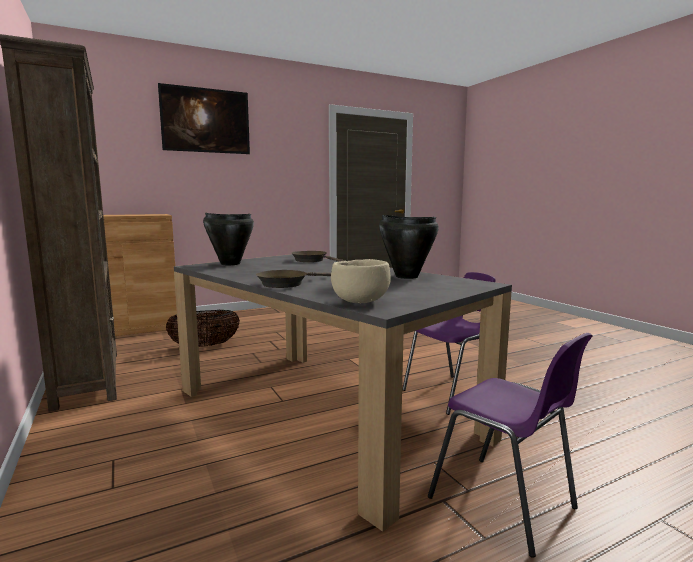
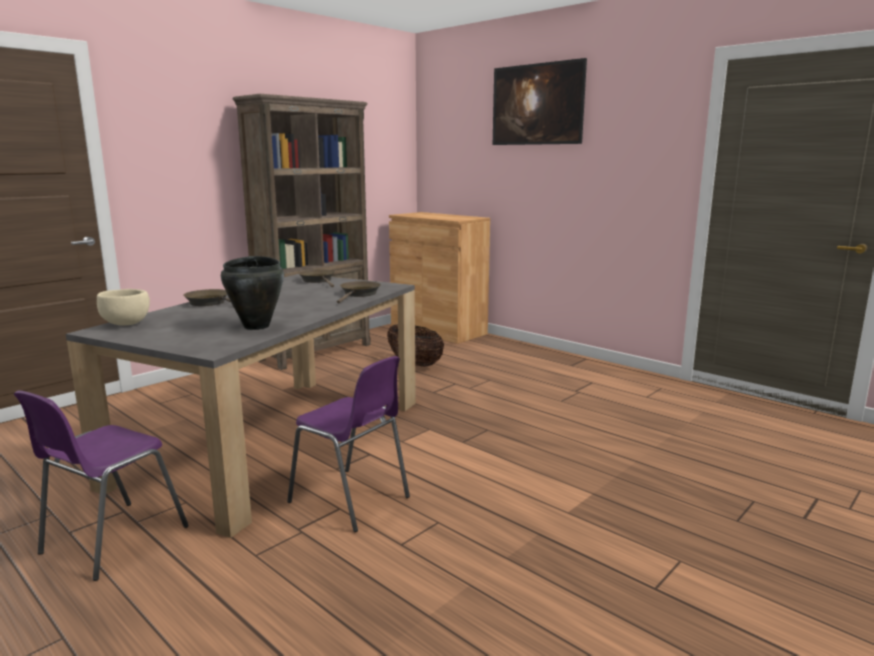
camera: 70 degrees right, 5 degrees up
black cooking pot [203,213,254,265] -> brown frying pan [298,269,335,287]

